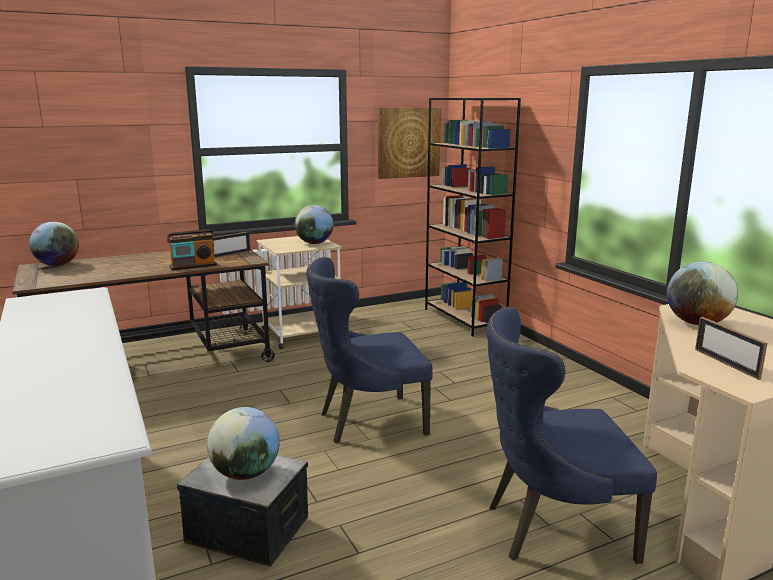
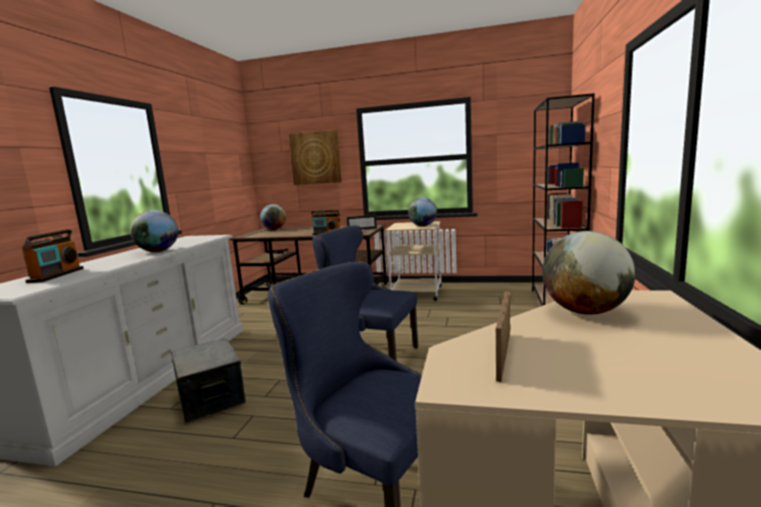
camera: 40 degrees right, 5 degrees down
globe [207,407,280,480] -> globe moved to [130,210,178,252]
picture [378,108,441,179] -> picture moved to [289,130,341,185]
none -> radio [21,229,84,283]

